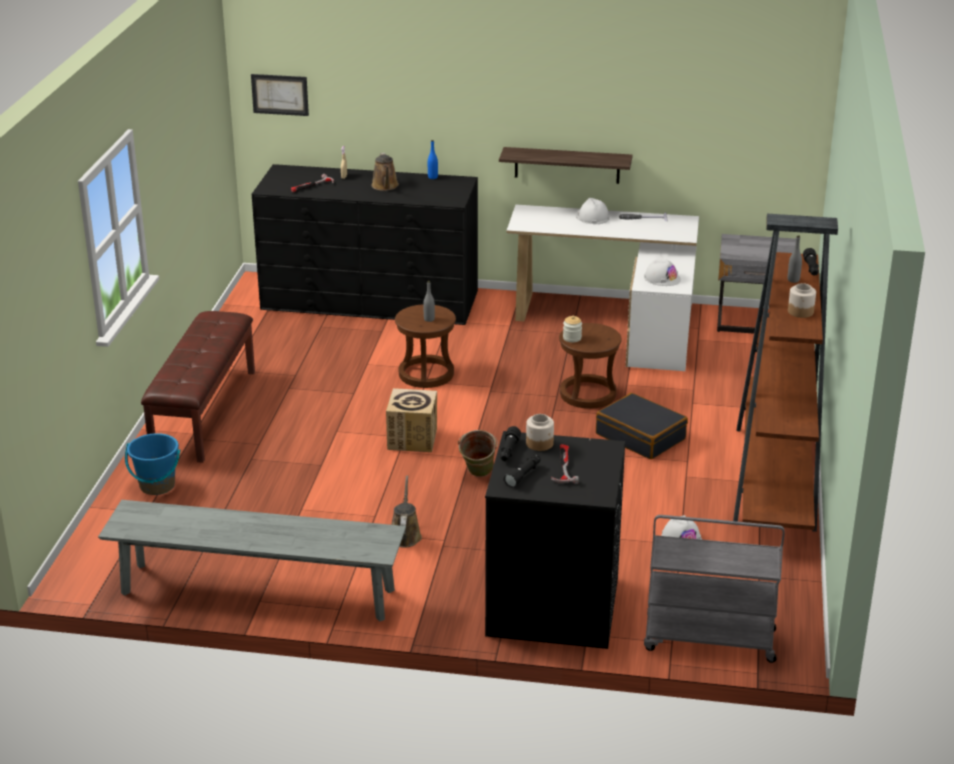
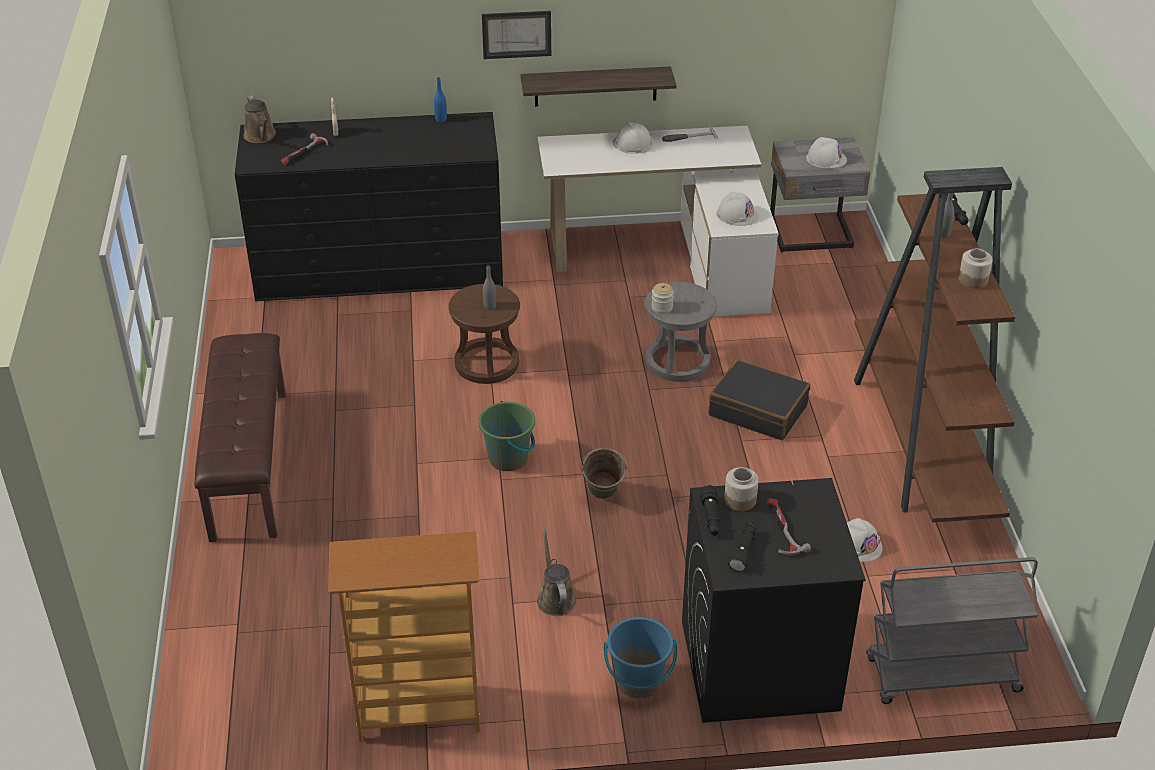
camera: 15 degrees left, 10 degrees up
grey bench [98,500,406,622] -> bookcase [328,531,480,742]
blue bucket [125,433,180,495] -> blue bucket moved to [604,617,677,698]
picture [251,74,309,116] -> picture moved to [482,11,551,59]
brown watering can [372,153,399,191] -> brown watering can moved to [244,96,276,143]
cardboard box [386,388,437,452] -> green bucket [478,401,535,471]
brown stool [559,323,622,409] -> grey stool [645,282,717,382]
none -> white hard hat [806,137,847,168]

